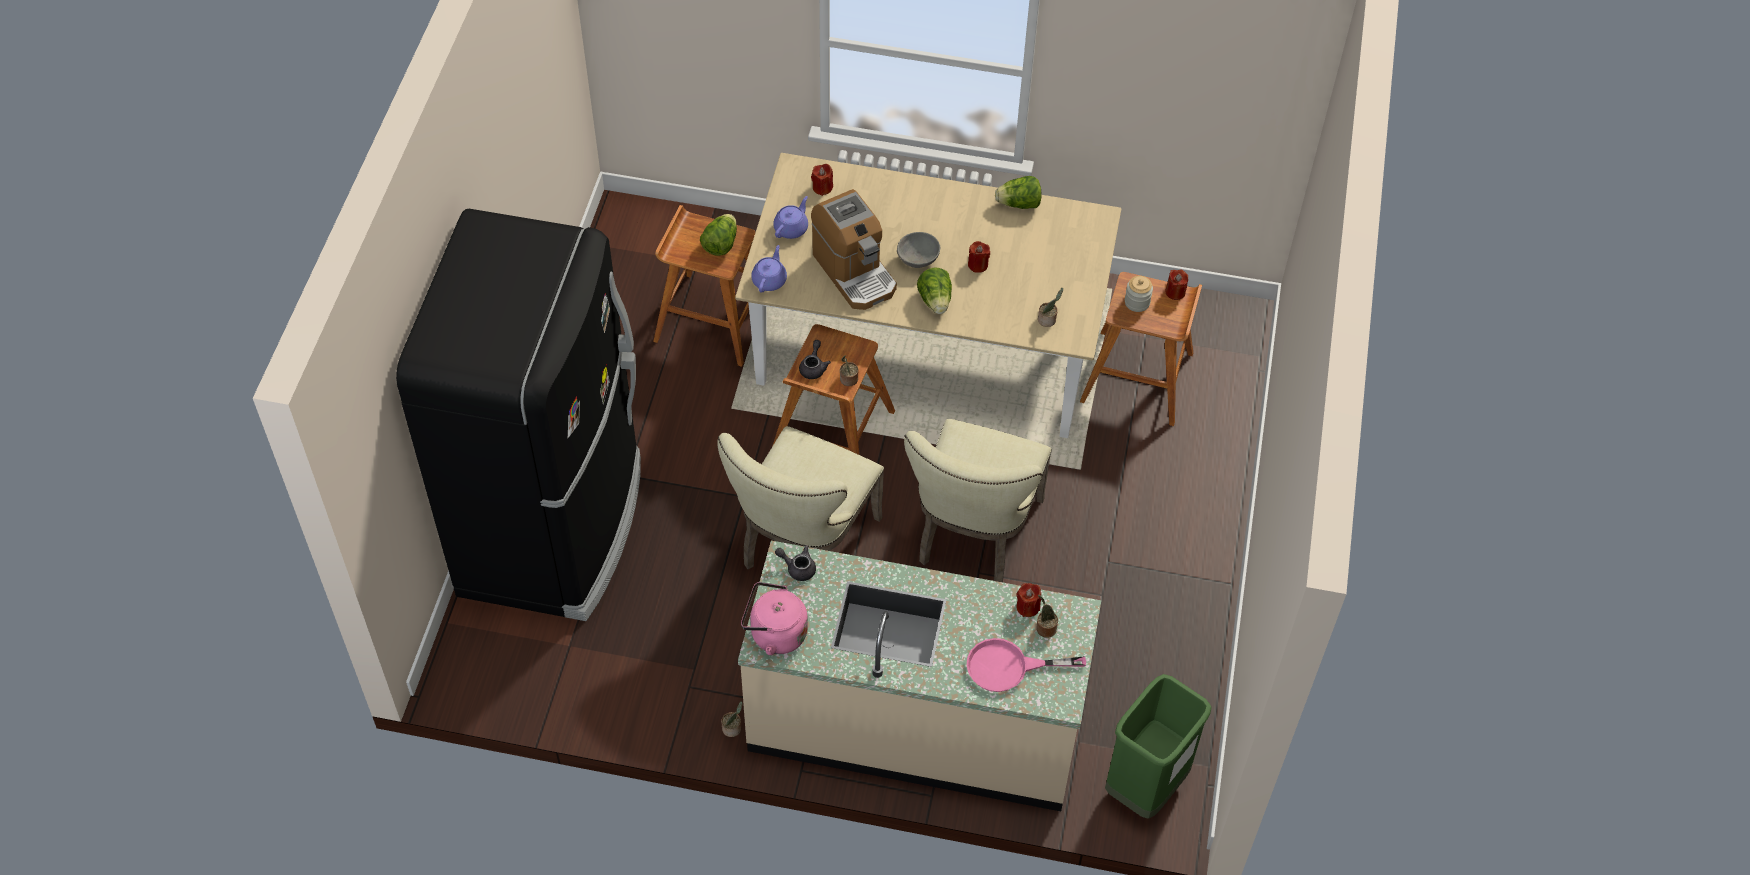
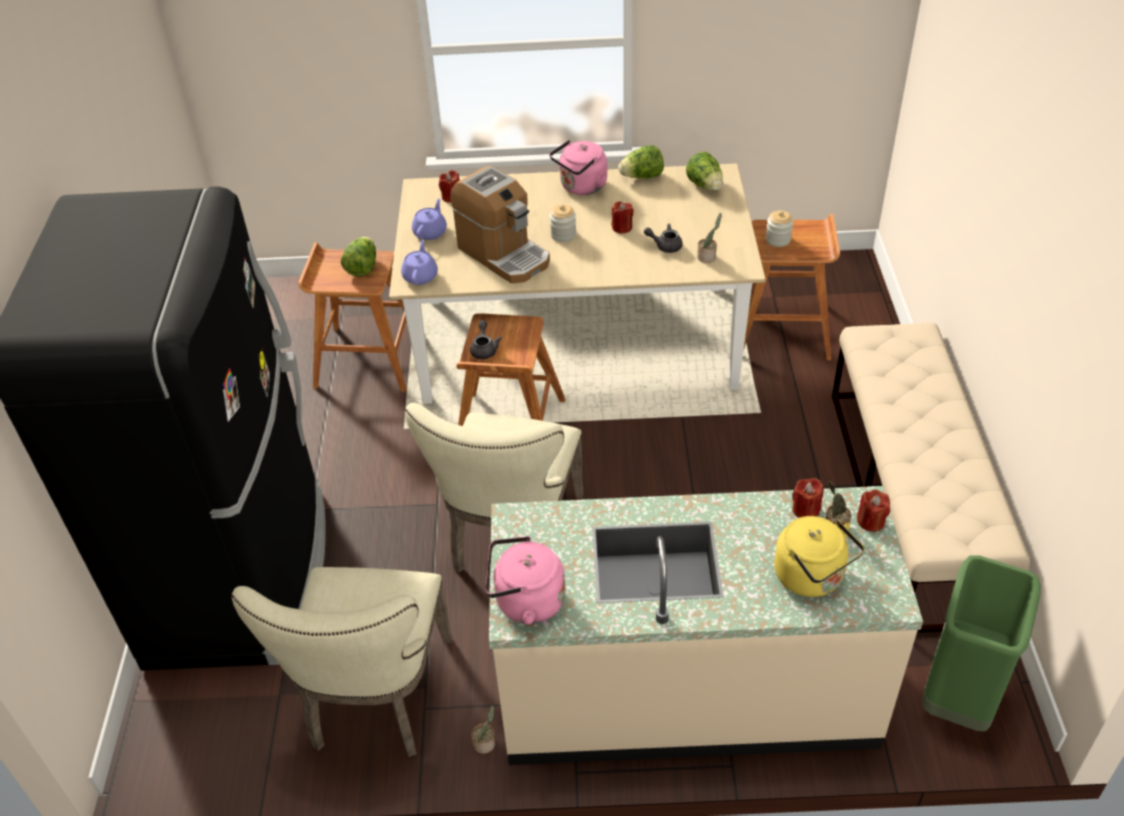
camera: 10 degrees left, 10 degrees down
grey teapot [775,545,816,581] -> grey teapot moved to [644,224,683,253]
potted plant [840,356,859,386] -> none
grey bowl [897,232,940,268] -> jar [549,204,576,242]
beige chair [904,419,1052,582] -> beige chair moved to [231,567,452,757]
lettuce [917,268,952,314] -> lettuce moved to [686,152,723,191]
pink frying pan [966,638,1086,692] -> yellow kettle [774,516,865,597]
red candle [1165,270,1188,300] -> red candle moved to [857,489,890,532]
none -> pink kettle [549,140,607,195]
none -> beige bench [832,323,1030,632]

